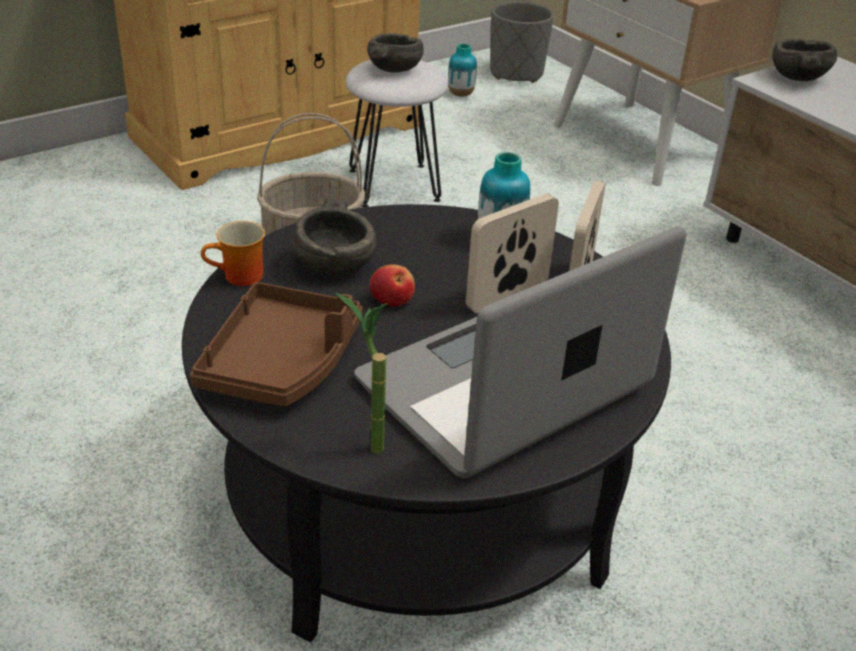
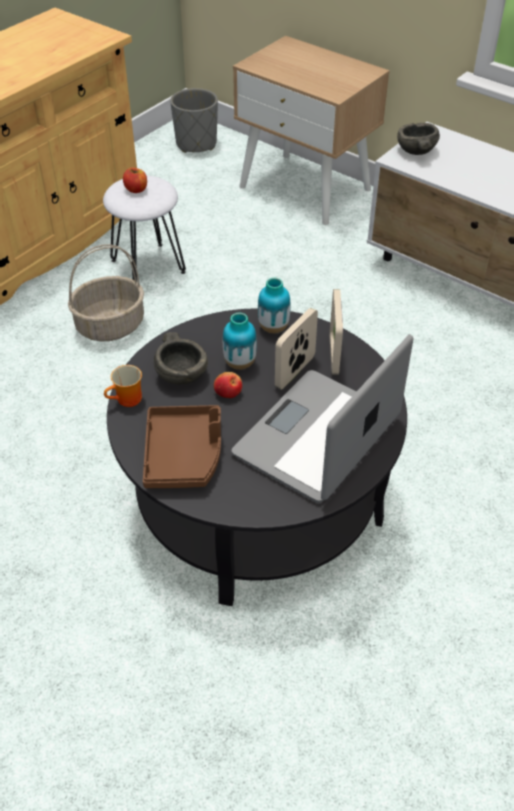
camera: 15 degrees left, 10 degrees up
potted plant [336,293,388,454] -> none
grey bowl [367,33,424,72] -> apple [123,168,147,193]
vase [448,43,477,96] -> vase moved to [223,313,257,370]

